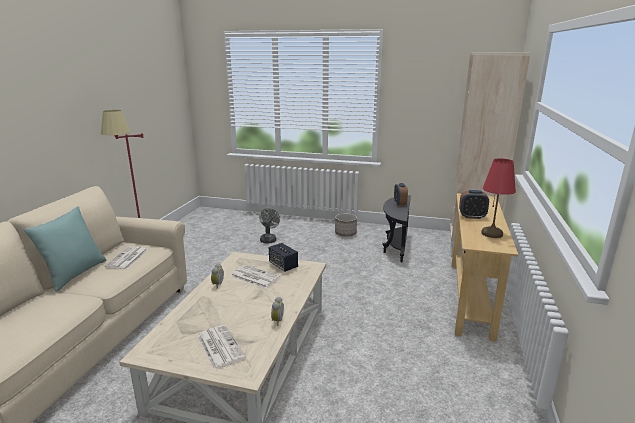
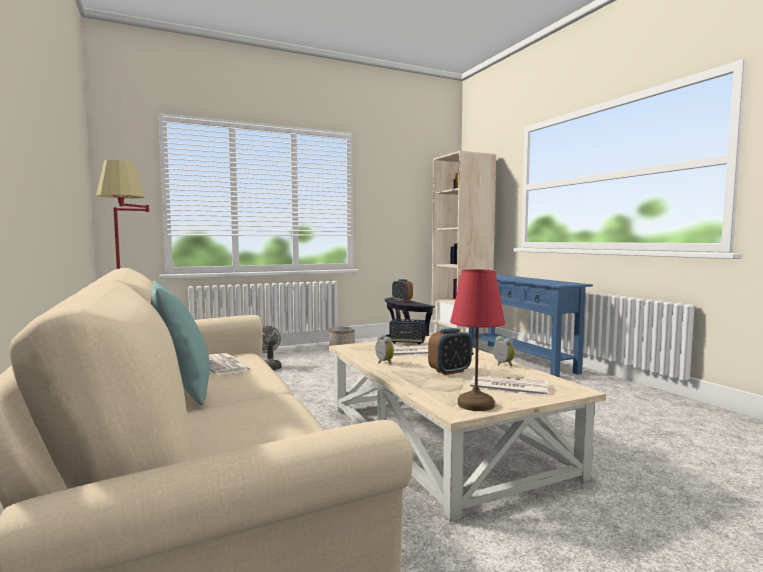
camera: 40 degrees left, 15 degrees down
beige console table [452,193,518,342] -> blue console table [469,274,593,378]
alarm clock [459,190,489,219] -> alarm clock moved to [428,328,472,375]
red table lamp [481,158,516,238] -> red table lamp moved to [450,269,505,411]

